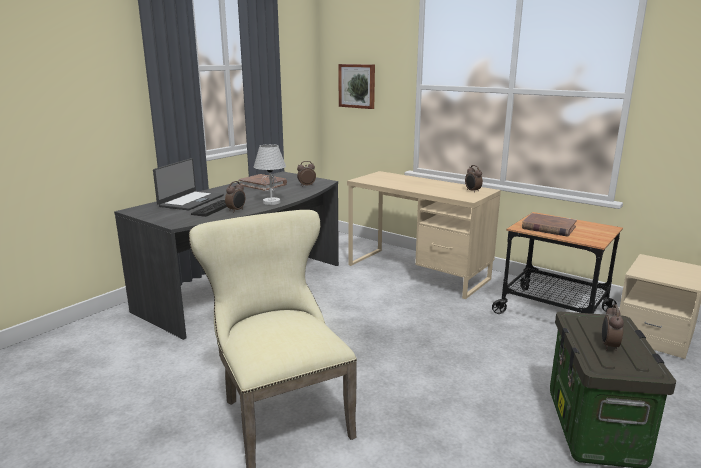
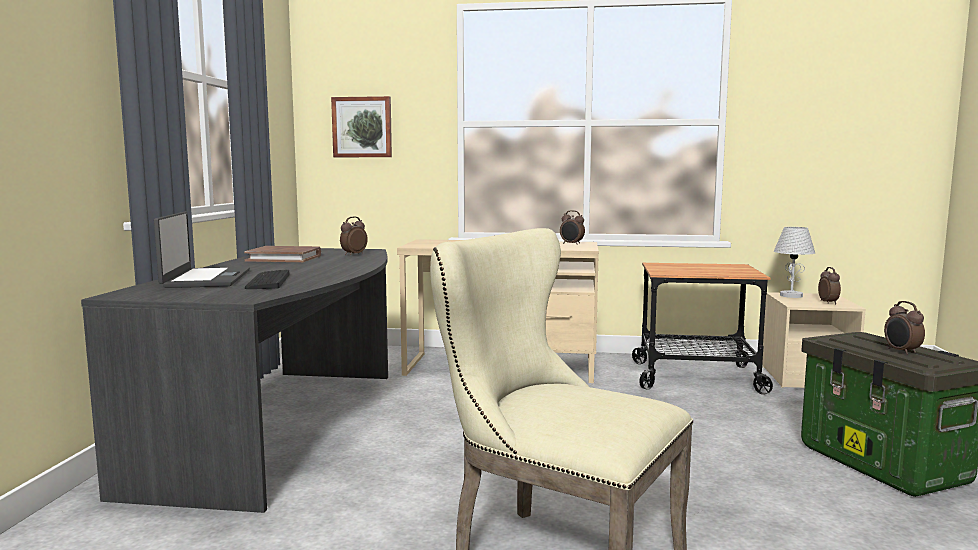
camera: 30 degrees left, 10 degrees down
alarm clock [225,181,245,211] -> alarm clock moved to [818,267,841,304]
white table lamp [254,144,286,205] -> white table lamp moved to [774,227,815,298]
brown book [522,213,577,237] -> none

